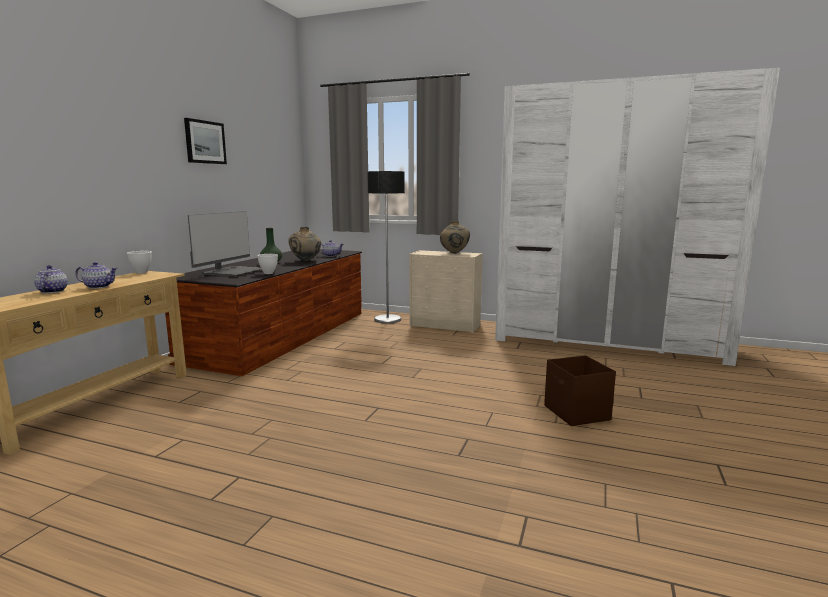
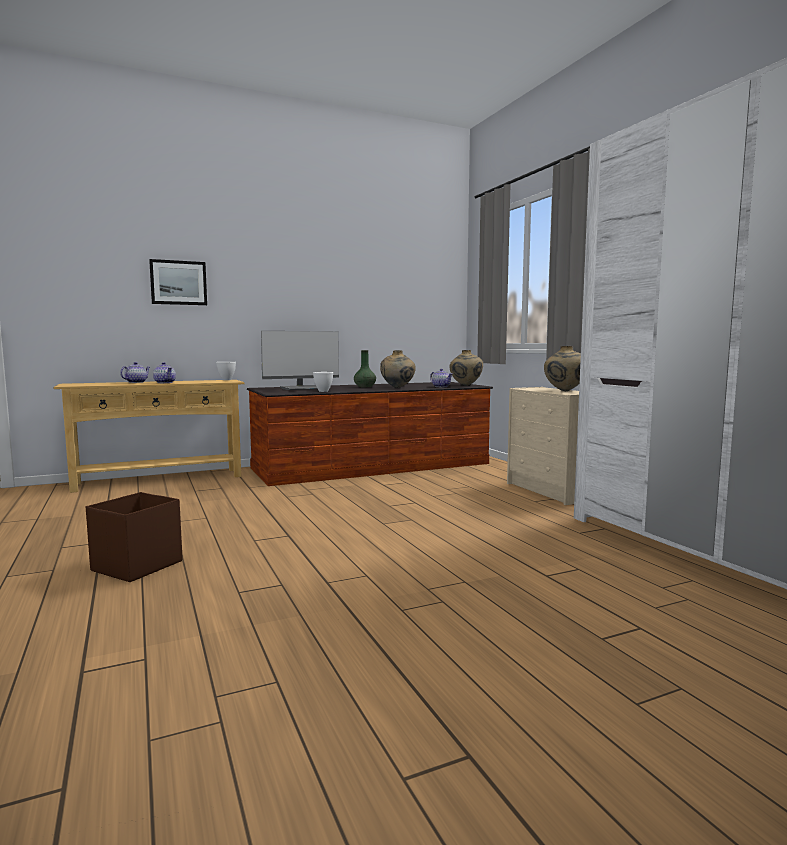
camera: 45 degrees right, 5 degrees down
picture [184,118,227,164] -> picture moved to [149,259,207,305]
floor lamp [367,171,405,324] -> none
brown storage box [544,355,616,426] -> brown storage box moved to [86,492,183,582]
none -> beige vase [450,350,483,386]

